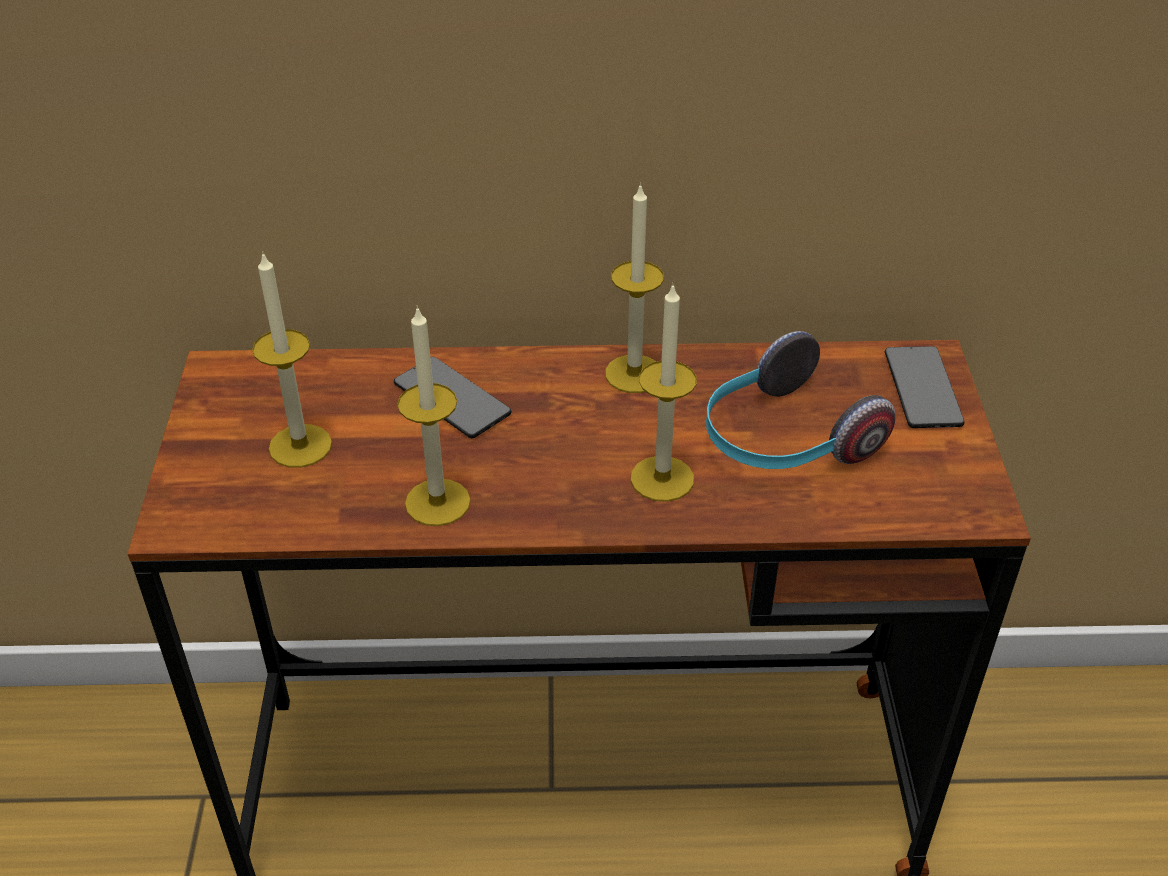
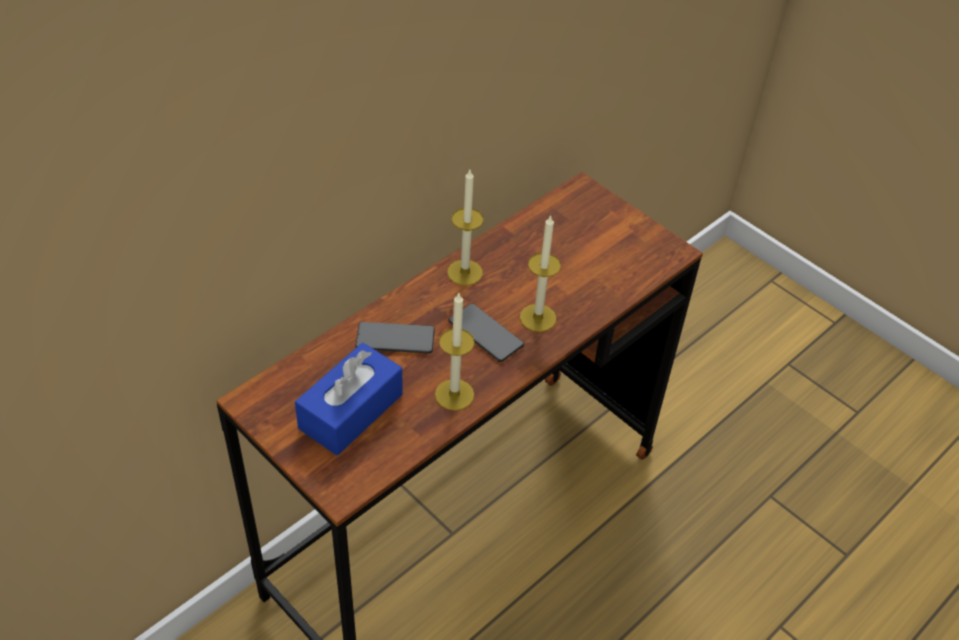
camera: 45 degrees left, 5 degrees up
candle [252,251,332,468] -> blue tissue box [295,343,403,455]
headphones [706,331,896,469] -> none
phone [885,346,964,428] -> phone moved to [448,303,524,362]

